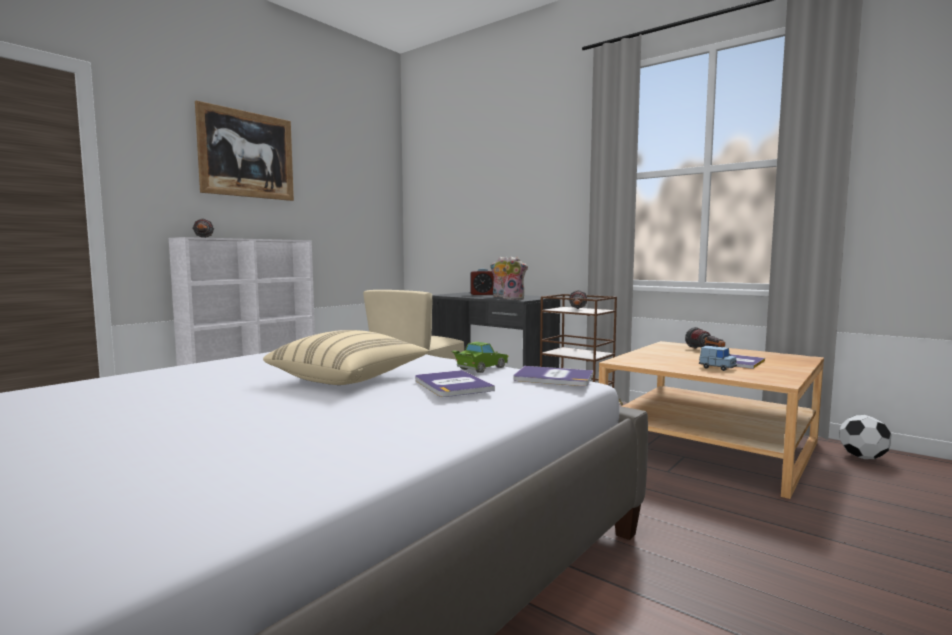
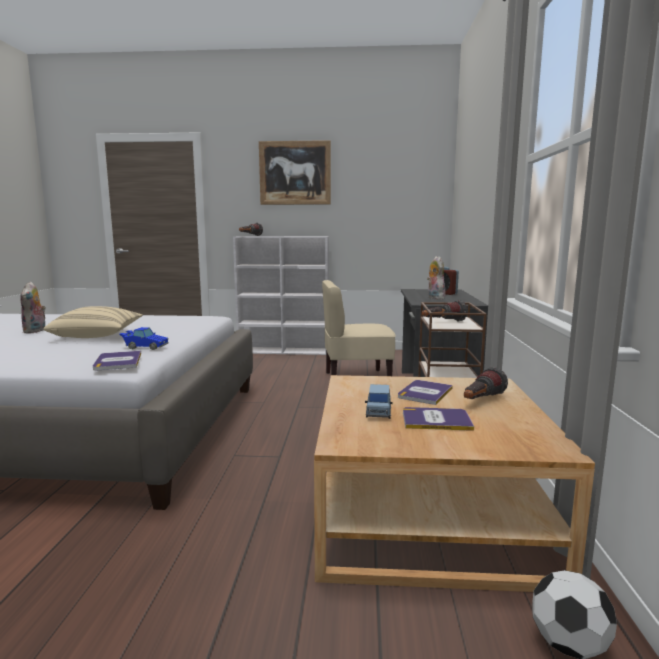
camera: 55 degrees right, 5 degrees up
book [415,370,495,397] -> book moved to [398,380,453,405]
green toy car [451,342,509,373] -> blue toy car [119,327,169,350]
plush toy [503,257,528,300] -> plush toy moved to [20,282,46,333]

